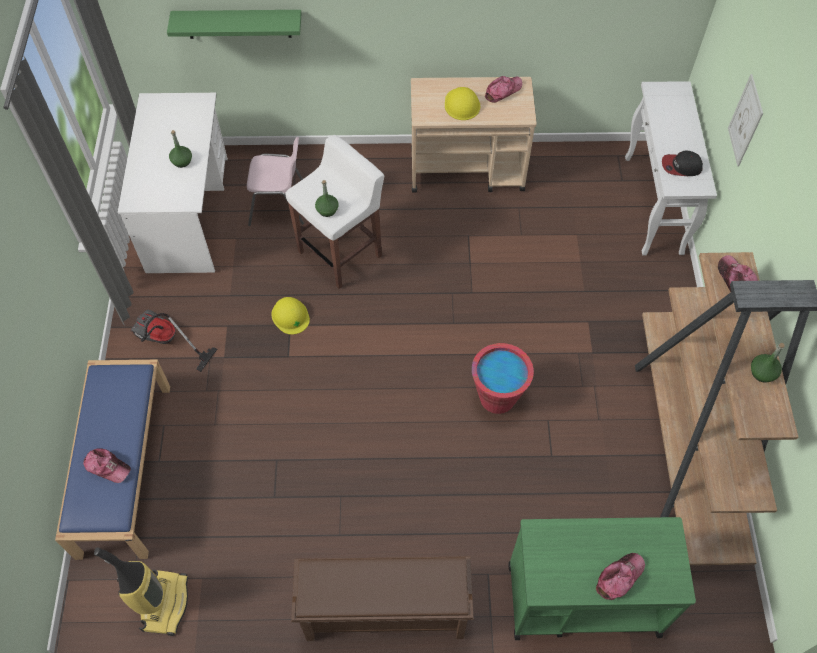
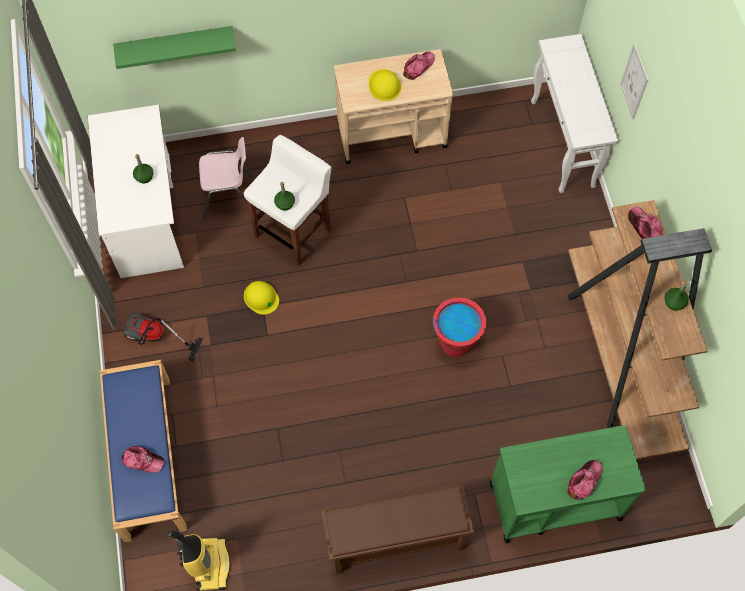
camera: 10 degrees left, 5 degrees up
cap [662,151,703,176] -> none

